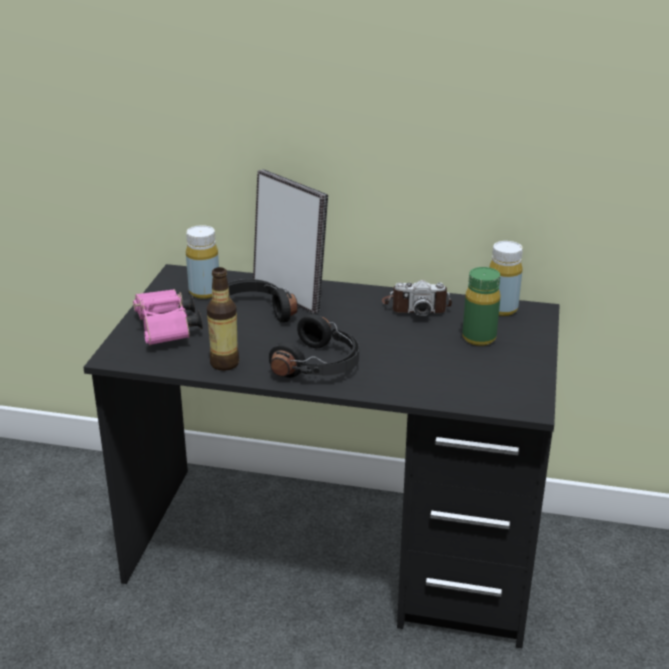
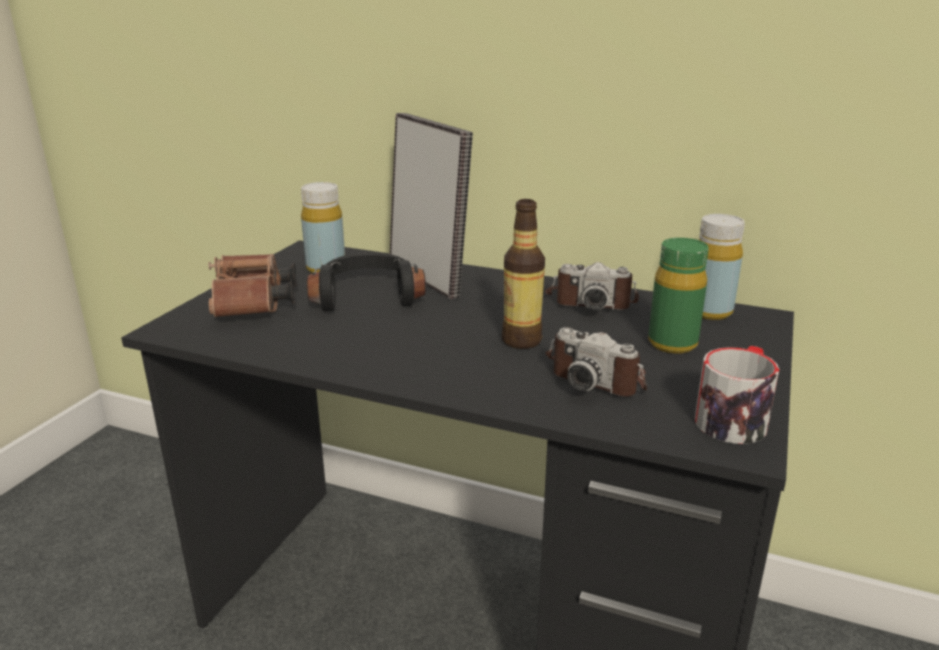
camera: 10 degrees right, 5 degrees down
pink binoculars [133,289,203,345] -> brown binoculars [209,254,296,317]
bottle [207,267,240,371] -> bottle moved to [502,199,545,349]
black headphones [269,314,359,378] -> none
none -> camera [546,327,647,397]
none -> mug [695,346,779,444]

